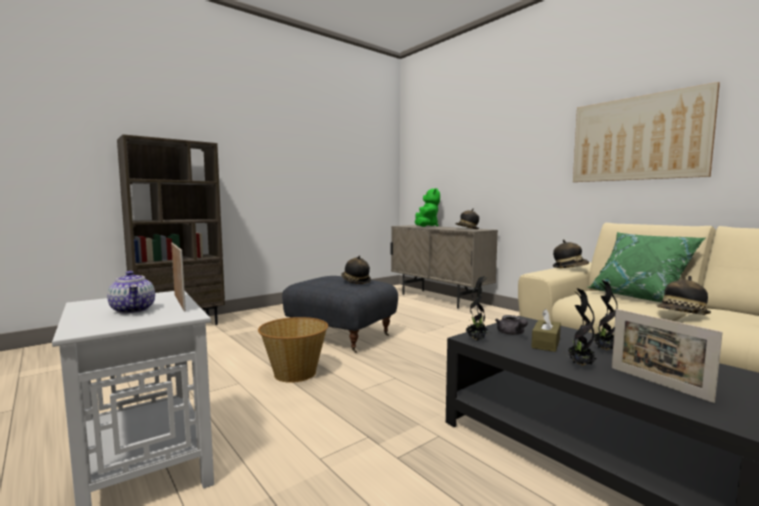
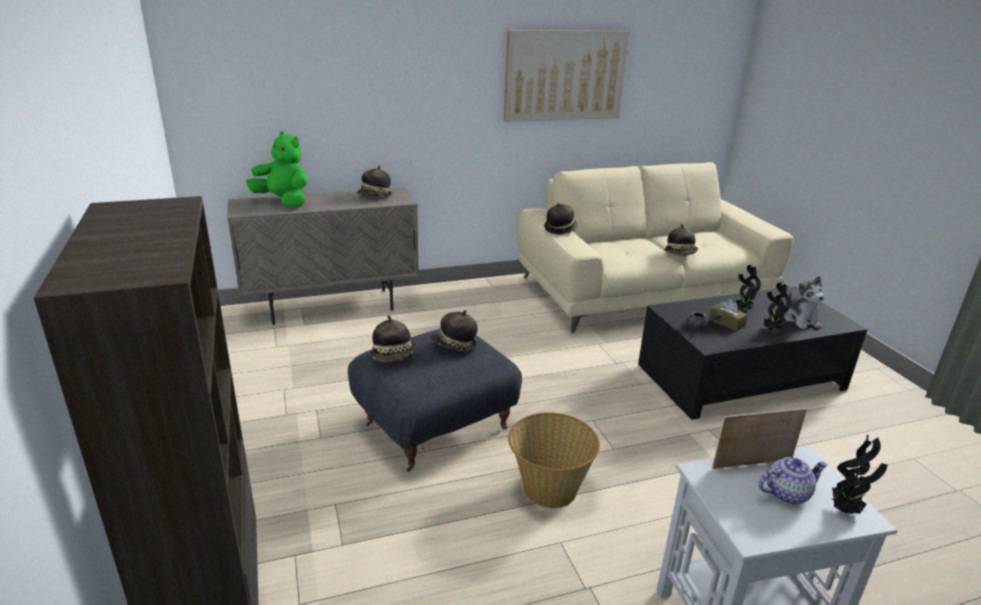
camera: 70 degrees left, 20 degrees up
potted plant [466,276,490,341] -> potted plant moved to [832,434,888,514]
green pillow [588,232,705,303] -> none
picture frame [612,309,723,403] -> plush toy [784,276,824,329]
none -> hat [370,315,416,362]

